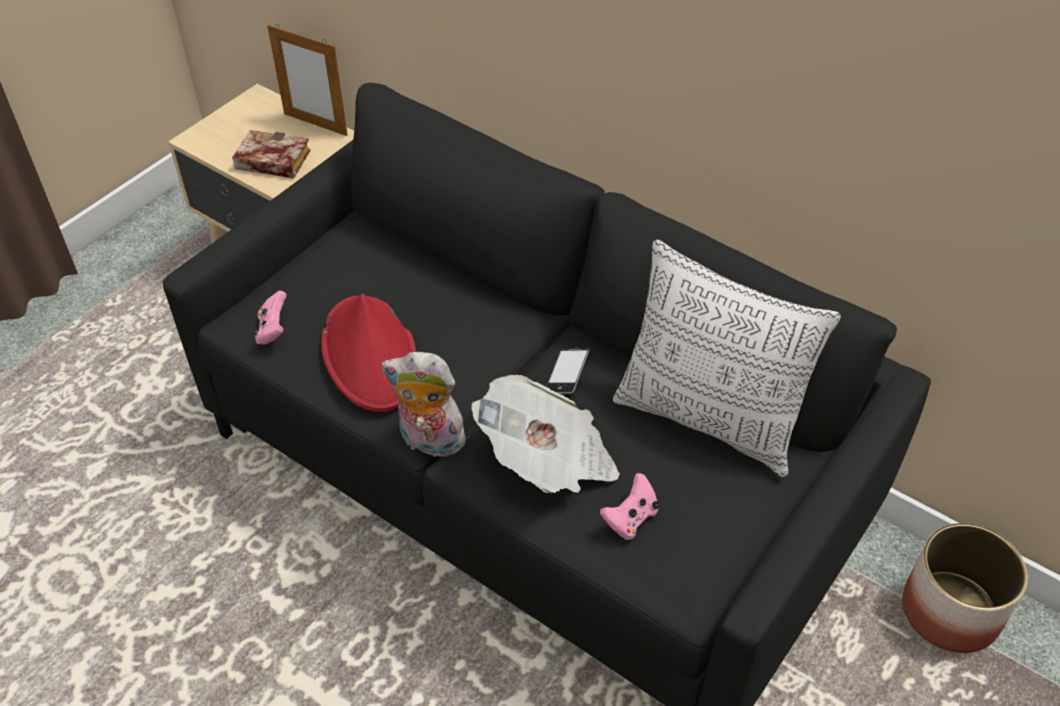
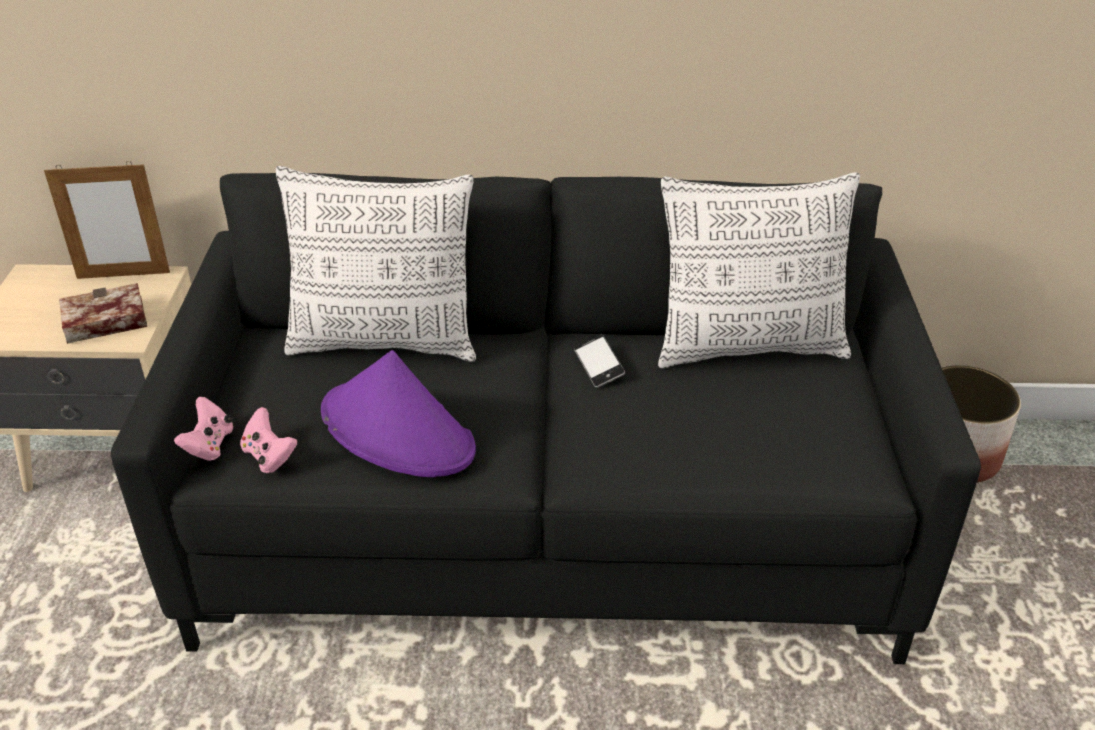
camera: 35 degrees left, 10 degrees down
red hat [321,294,416,412] -> purple hat [321,350,476,477]
plush toy [381,352,473,457] -> none
newspaper [471,375,620,494] -> none
pink game controller [600,473,660,540] -> pink game controller moved to [174,397,233,461]
none -> pillow [276,166,476,362]

